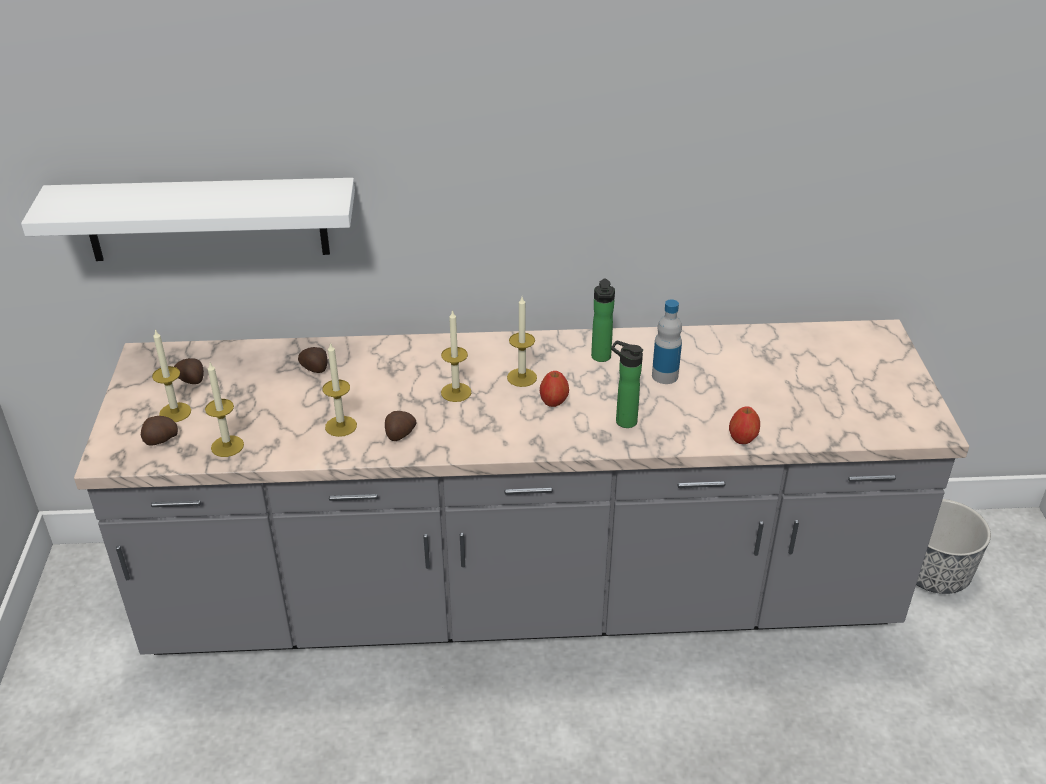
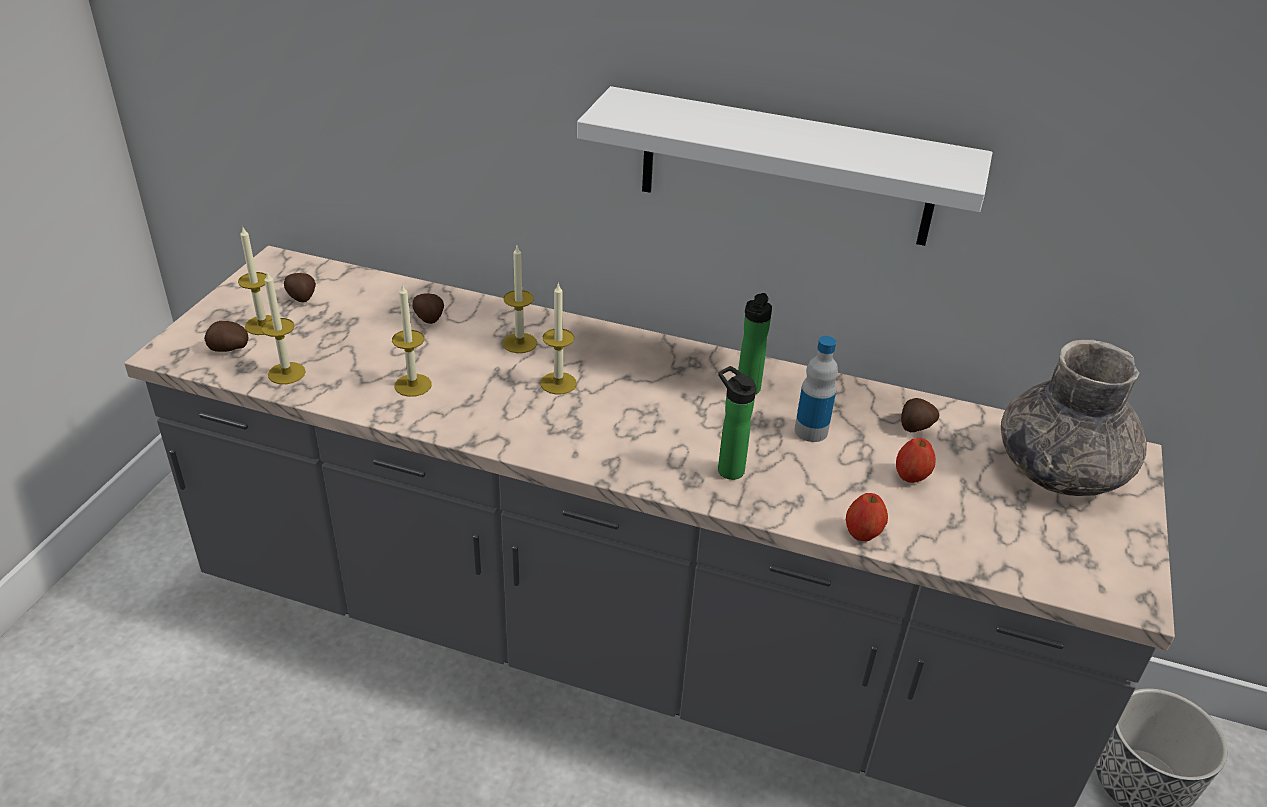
camera: 20 degrees right, 0 degrees up
white shelf [21,178,355,261] -> white shelf moved to [577,86,992,246]
potato [385,411,417,441] -> potato moved to [901,398,939,432]
candle [507,297,537,387] -> candle moved to [503,246,537,353]
apple [540,371,569,407] -> apple moved to [896,438,936,483]
none -> grey vase [1001,340,1147,496]

